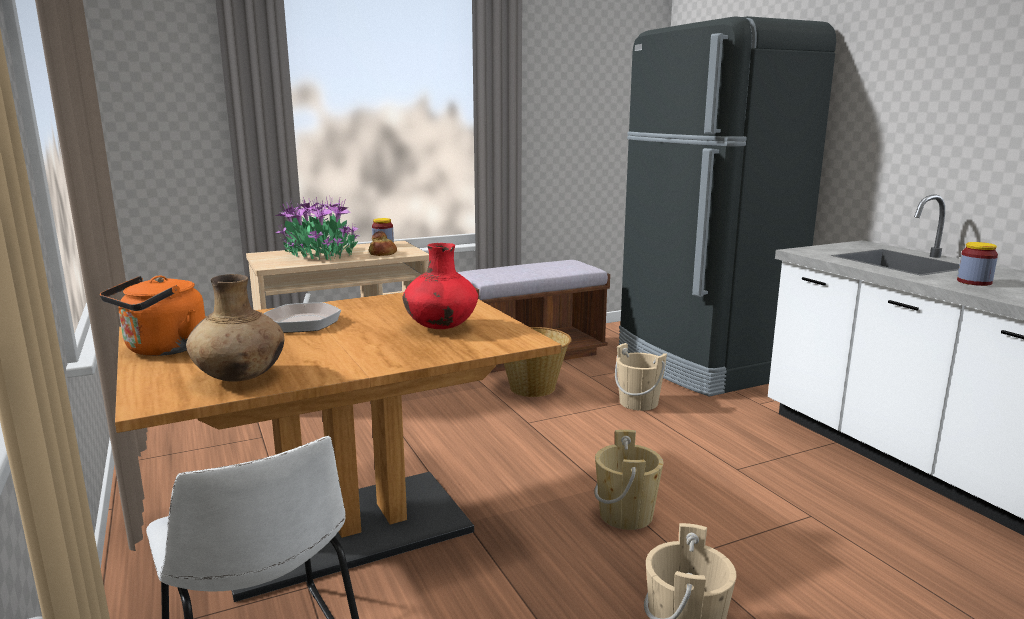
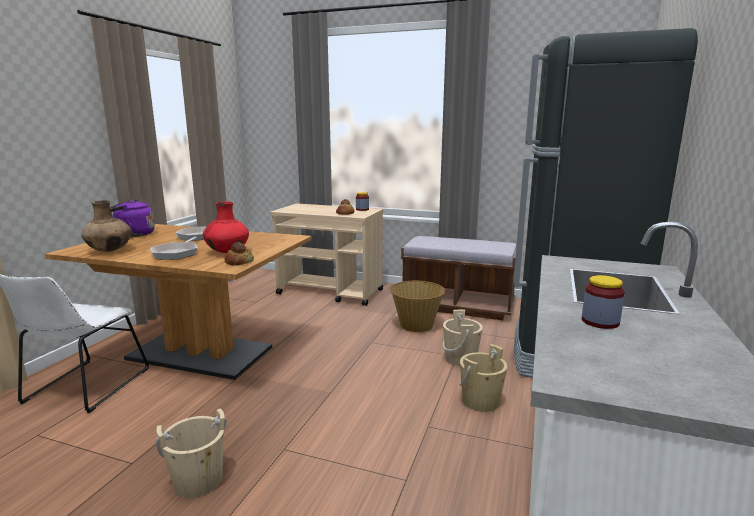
camera: 45 degrees right, 0 degrees up
orange kettle [100,275,206,356] -> purple kettle [110,200,155,237]
potted plant [275,197,359,260] -> none
beige bucket [594,430,663,530] -> beige bucket moved to [459,344,507,412]
none -> frying pan [150,237,197,260]
none -> bread [225,242,254,265]

